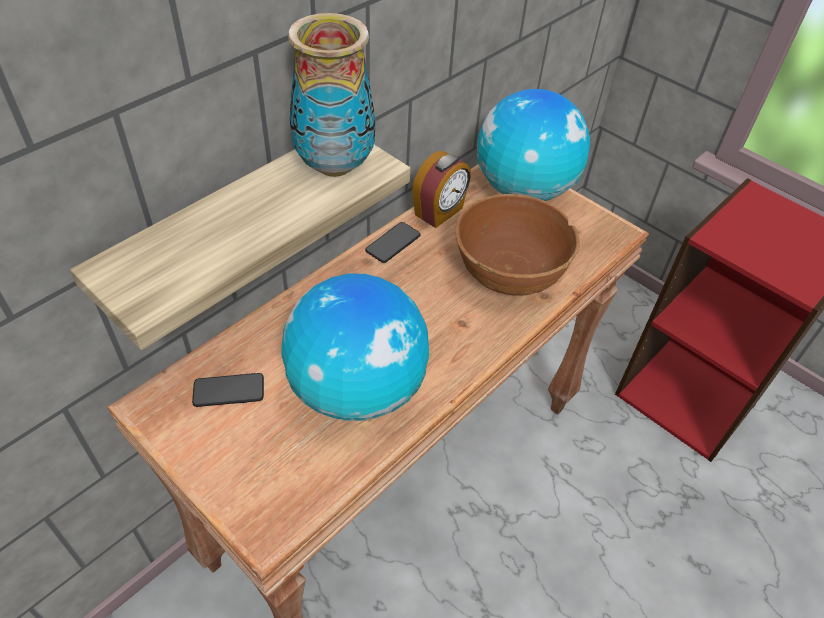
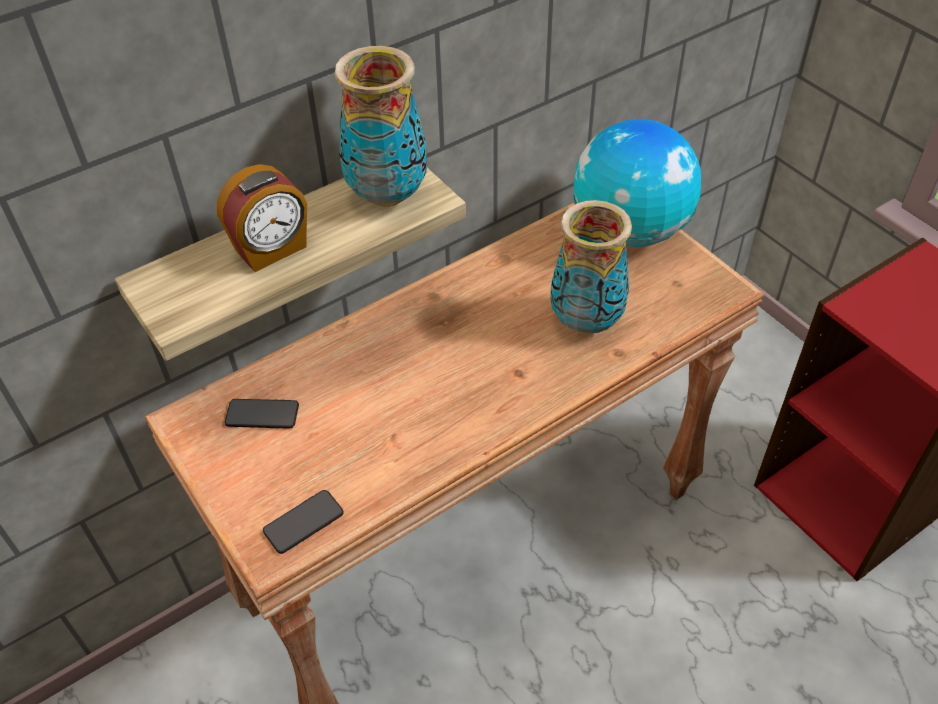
camera: 15 degrees right, 0 degrees up
globe [281,274,429,421] -> none
phone [365,222,421,263] -> phone moved to [263,490,344,554]
alarm clock [412,151,471,228] -> alarm clock moved to [217,164,307,272]
brown bowl [455,194,580,296] -> vase [551,200,632,334]

